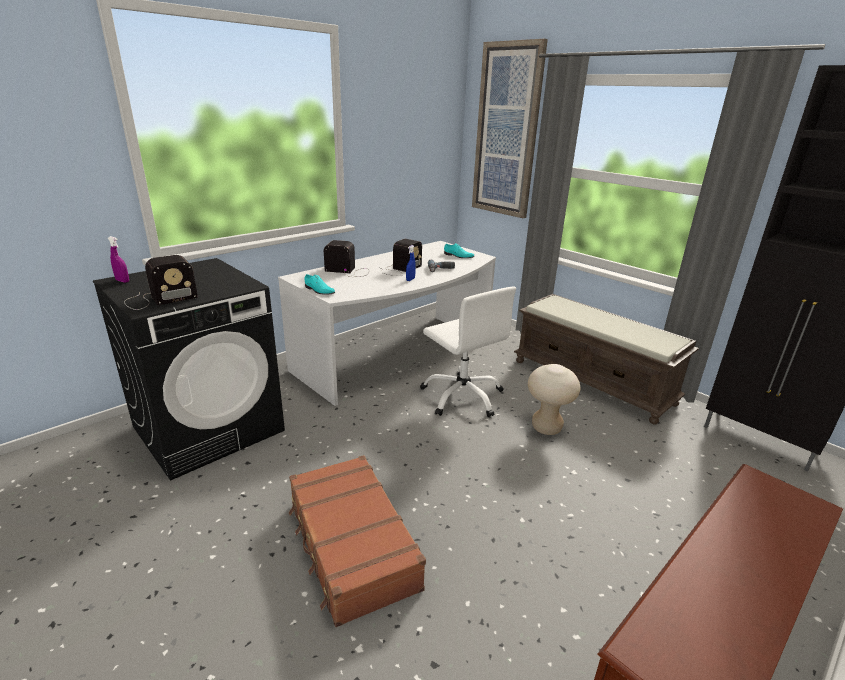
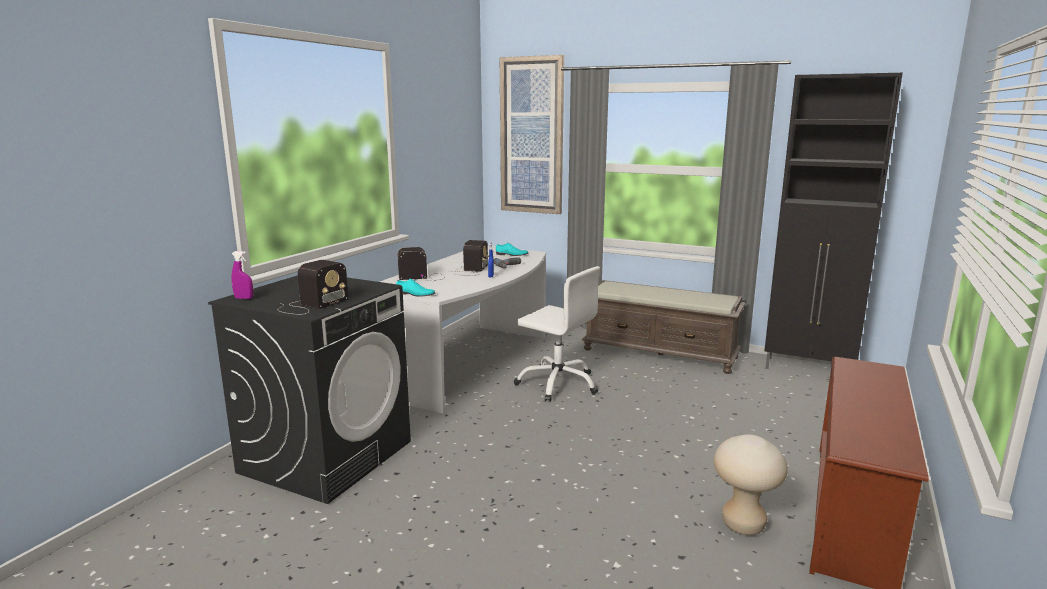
camera: 20 degrees left, 10 degrees down
brown suitcase [289,455,426,627] -> none
beige stool [528,364,580,435] -> beige stool moved to [714,434,788,535]

